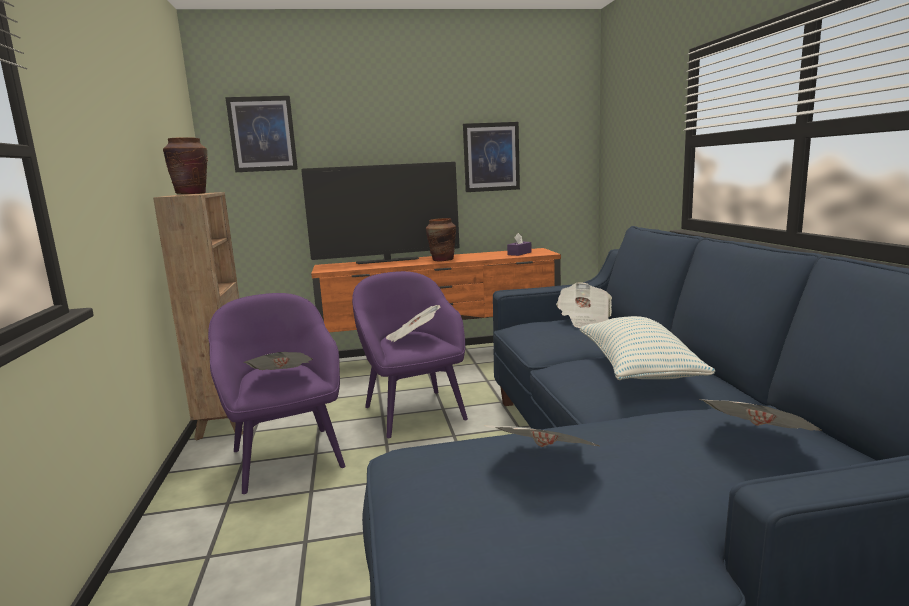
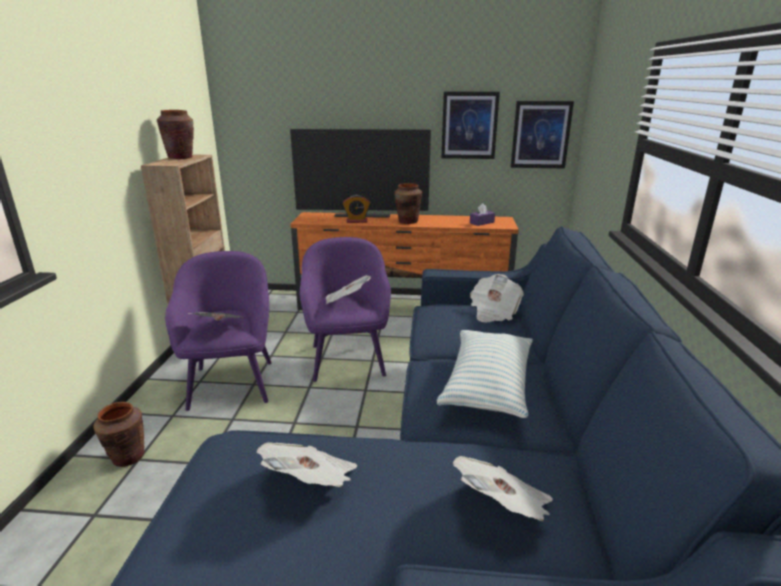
camera: 15 degrees right, 10 degrees up
picture [225,96,298,172] -> picture moved to [511,101,574,168]
none -> brown vase [93,402,145,467]
none -> alarm clock [343,195,370,223]

